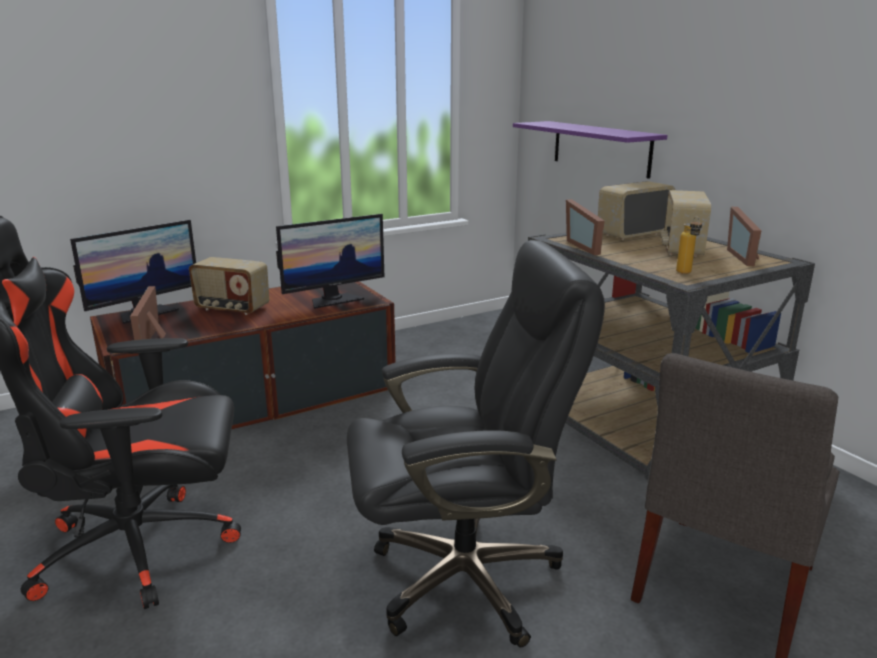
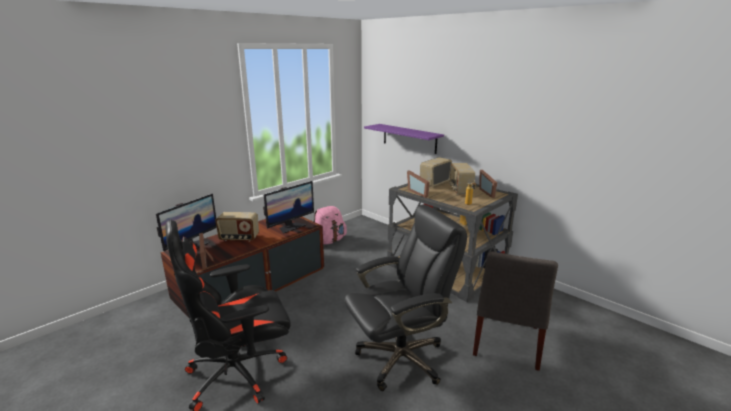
camera: 15 degrees left, 0 degrees up
none -> pink backpack [313,206,347,244]

